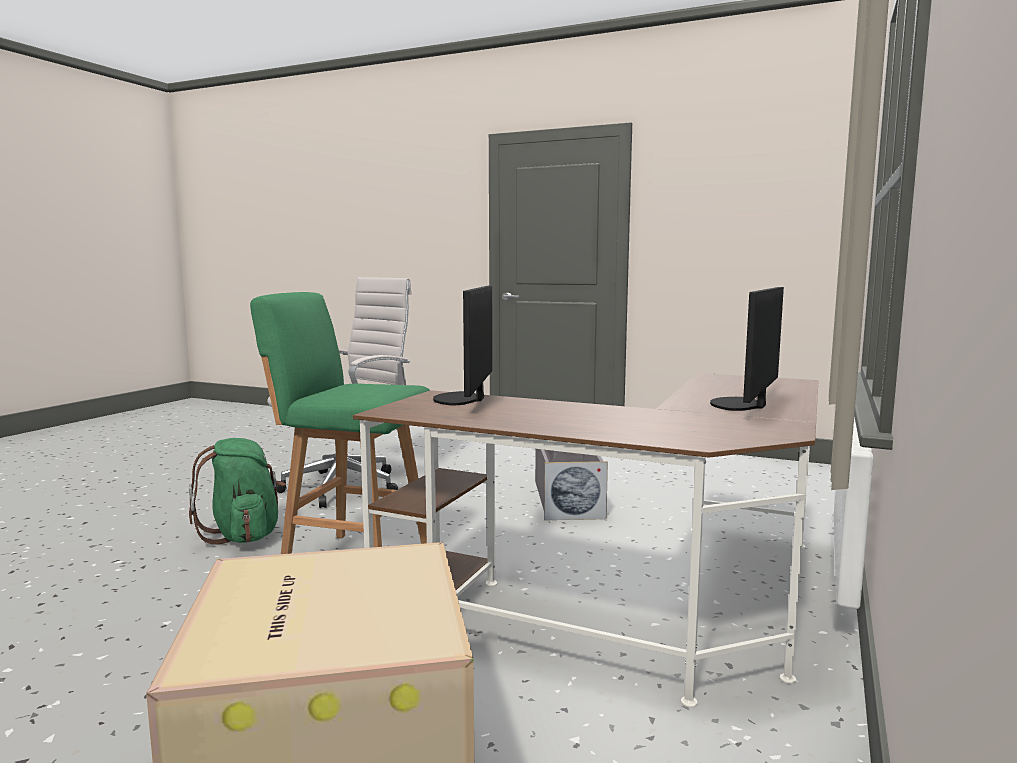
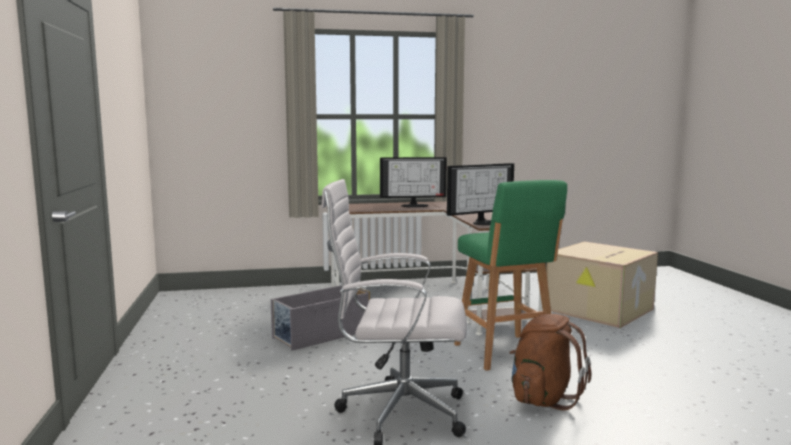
camera: 125 degrees left, 0 degrees up
green backpack [189,438,286,545] -> brown backpack [509,314,591,410]

